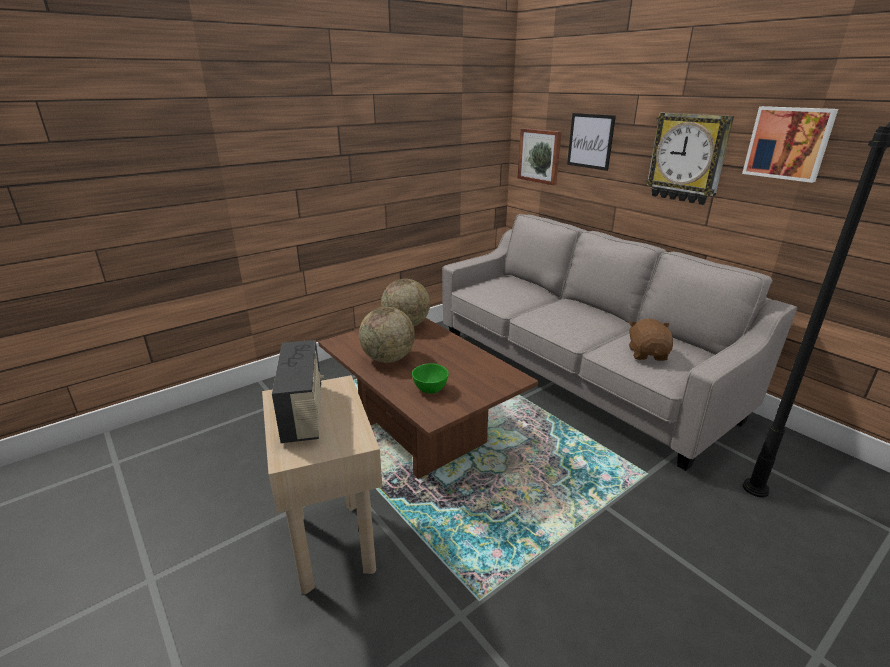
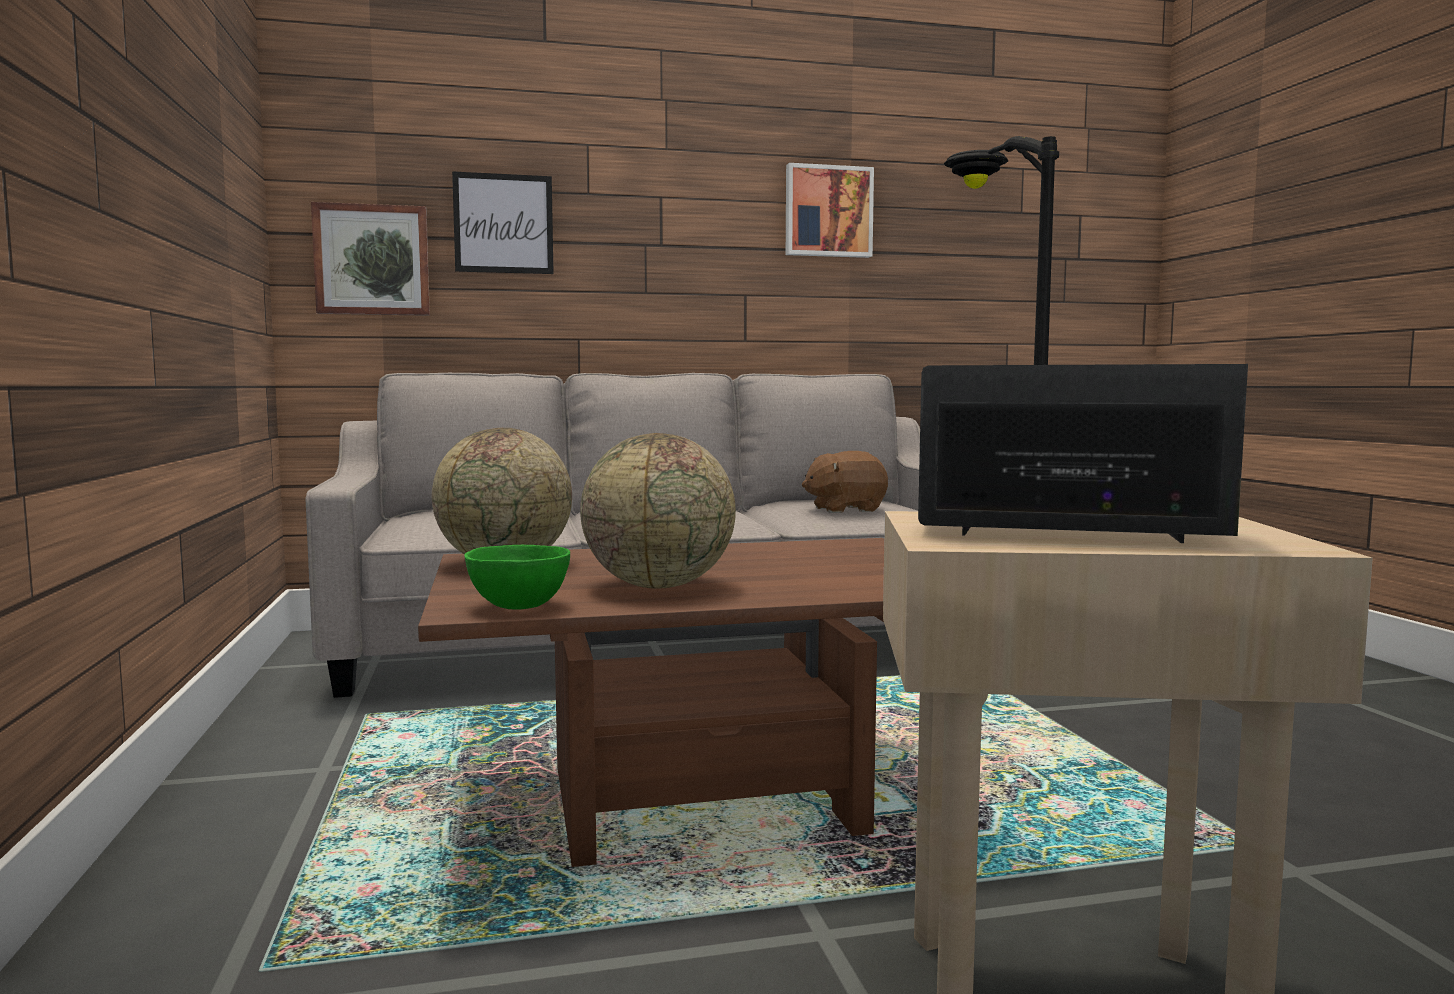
camera: 65 degrees left, 20 degrees down
green bowl [412,363,449,394] -> green bowl moved to [464,545,570,610]
brown plush toy [629,319,673,361] -> brown plush toy turned 45 degrees counterclockwise [802,451,888,513]
wall clock [646,113,734,205] -> none

